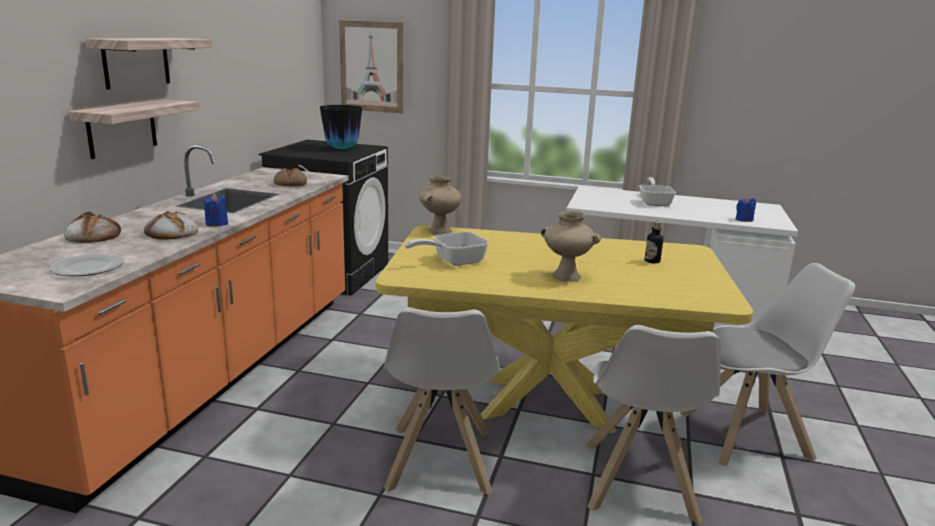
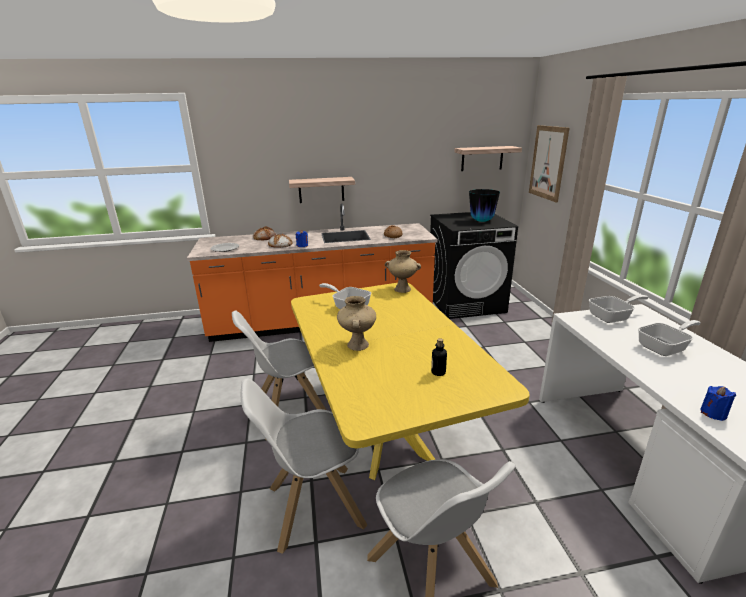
camera: 65 degrees right, 5 degrees up
shelf [85,38,212,89] -> shelf moved to [454,146,522,171]
none -> frying pan [589,295,649,323]

